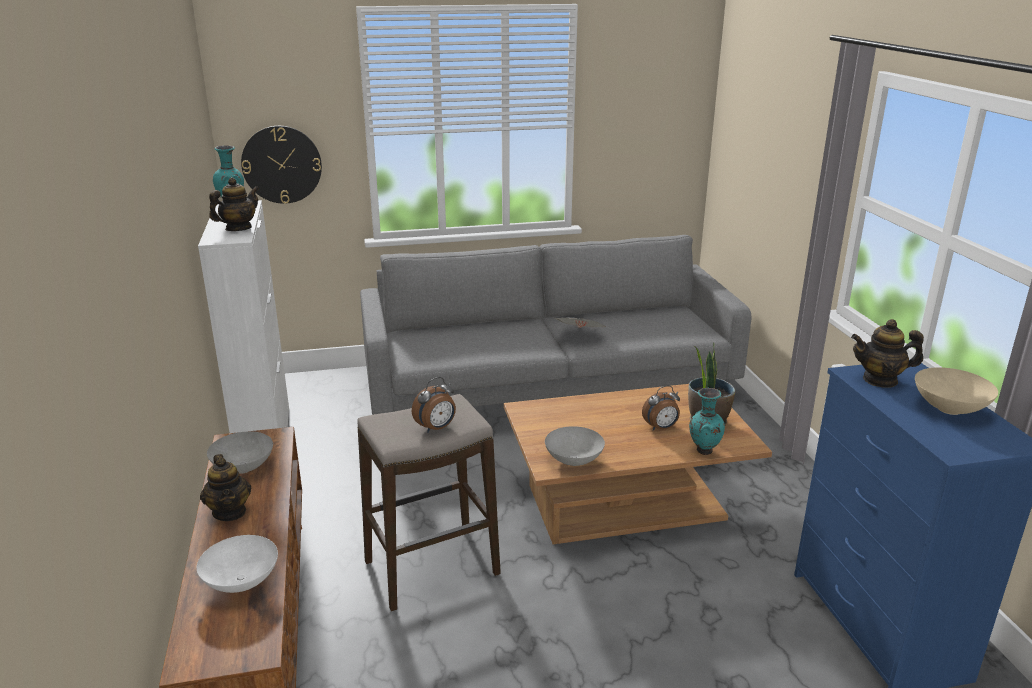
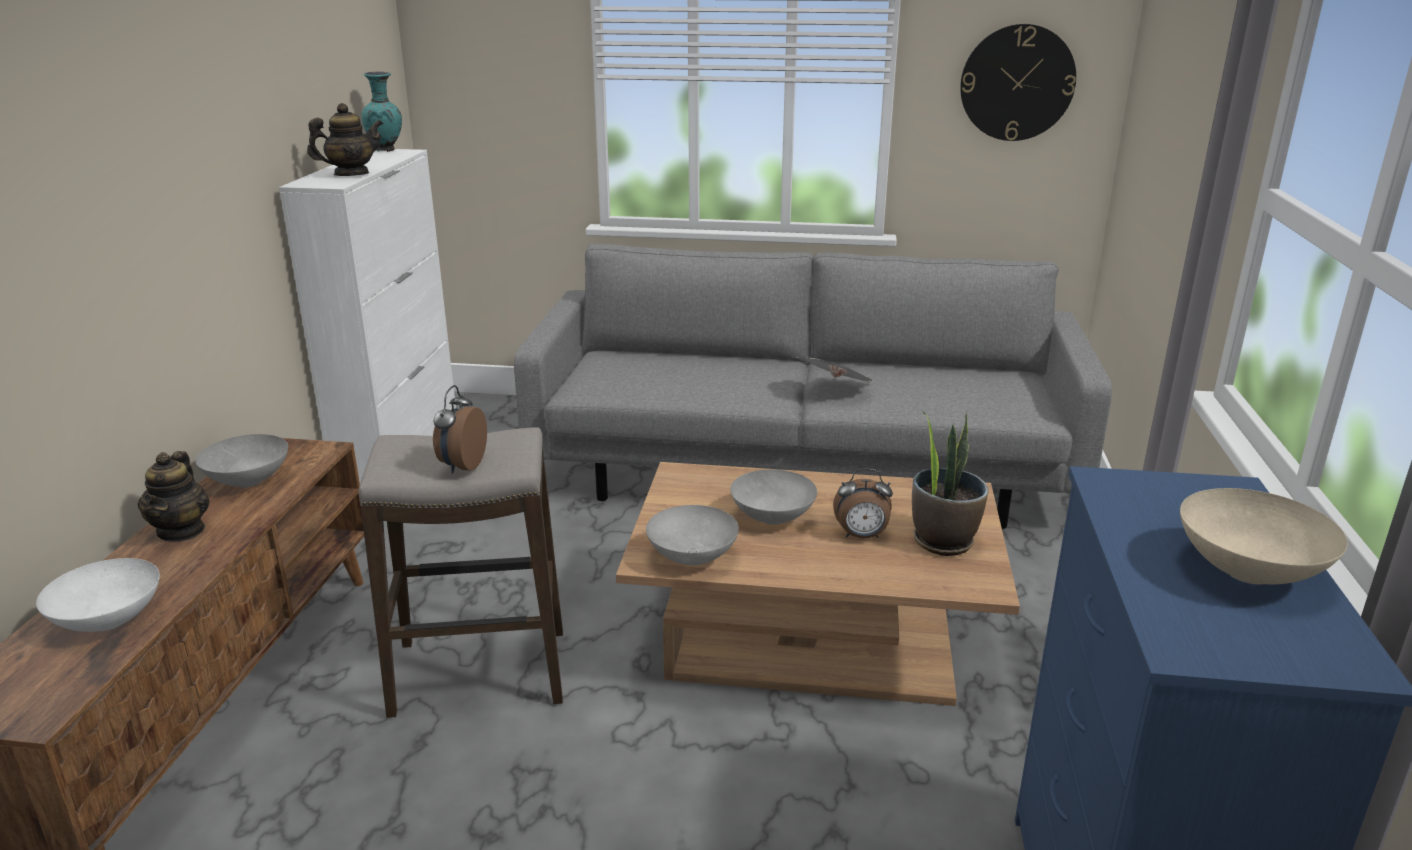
camera: 20 degrees right, 0 degrees up
wall clock [241,126,322,204] -> wall clock moved to [960,24,1076,141]
alarm clock [412,377,456,433] -> alarm clock turned 120 degrees clockwise [433,385,487,473]
turquoise vase [689,388,725,455] -> none
teapot [851,319,924,388] -> none
none -> grey bowl [730,469,817,525]

